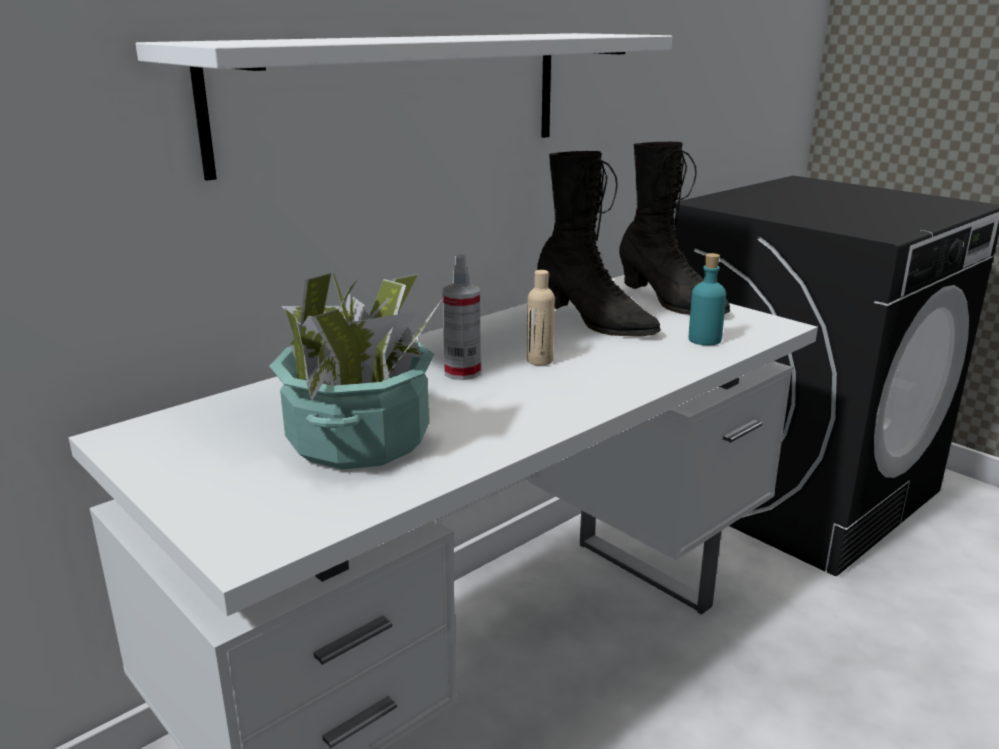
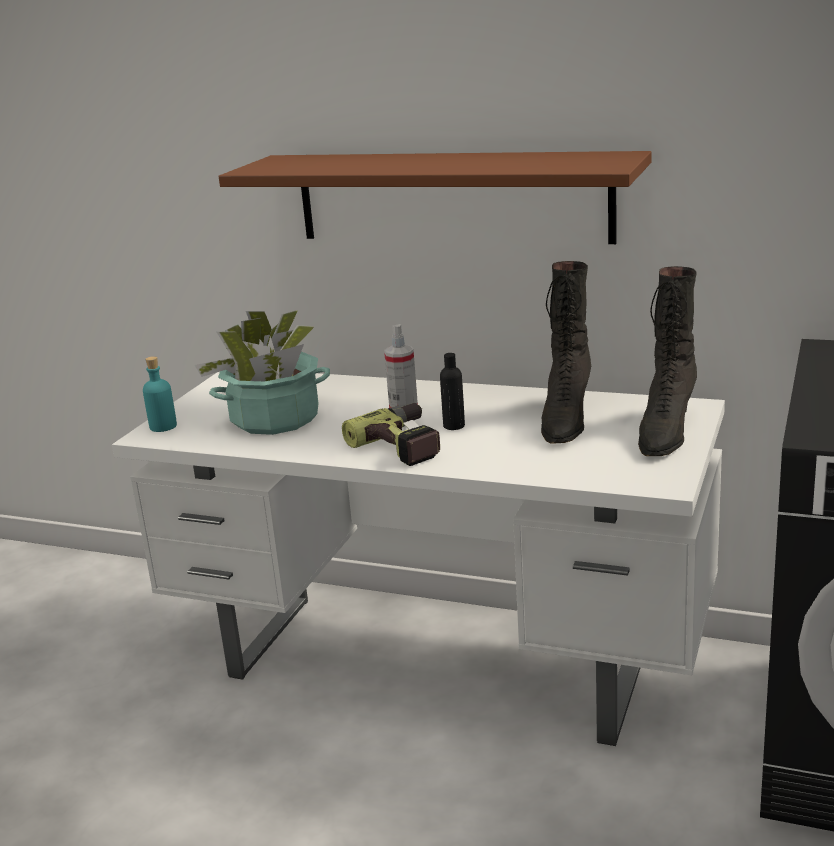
camera: 65 degrees right, 0 degrees up
white shelf [136,33,672,181] -> brown shelf [218,151,652,244]
beige bottle [527,270,555,365] -> black bottle [440,353,465,430]
turquoise bottle [689,253,726,345] -> turquoise bottle moved to [143,356,177,432]
none -> power drill [342,403,440,466]

